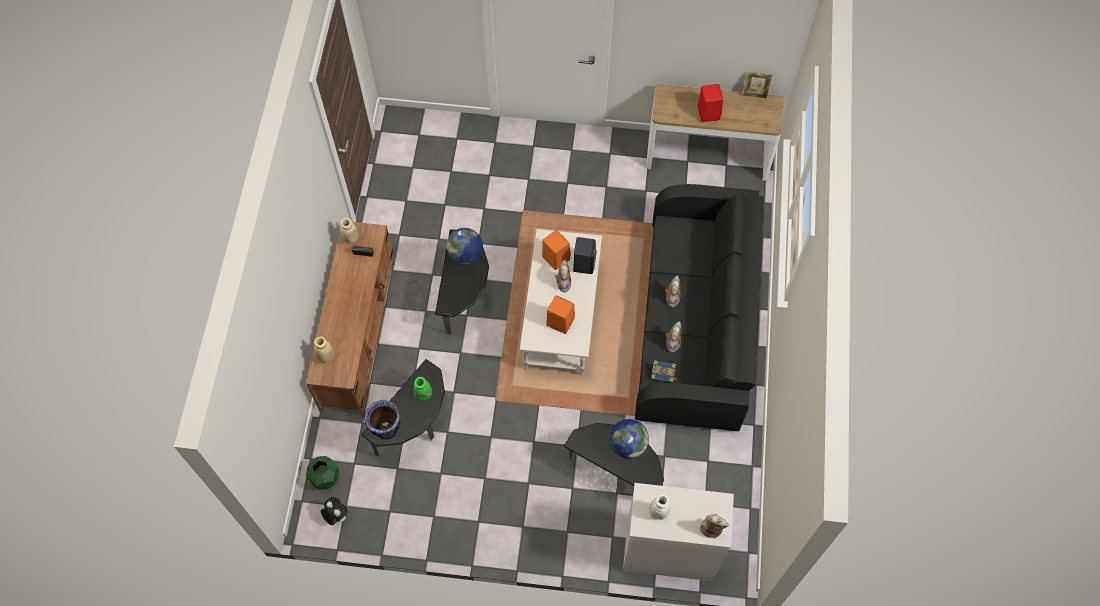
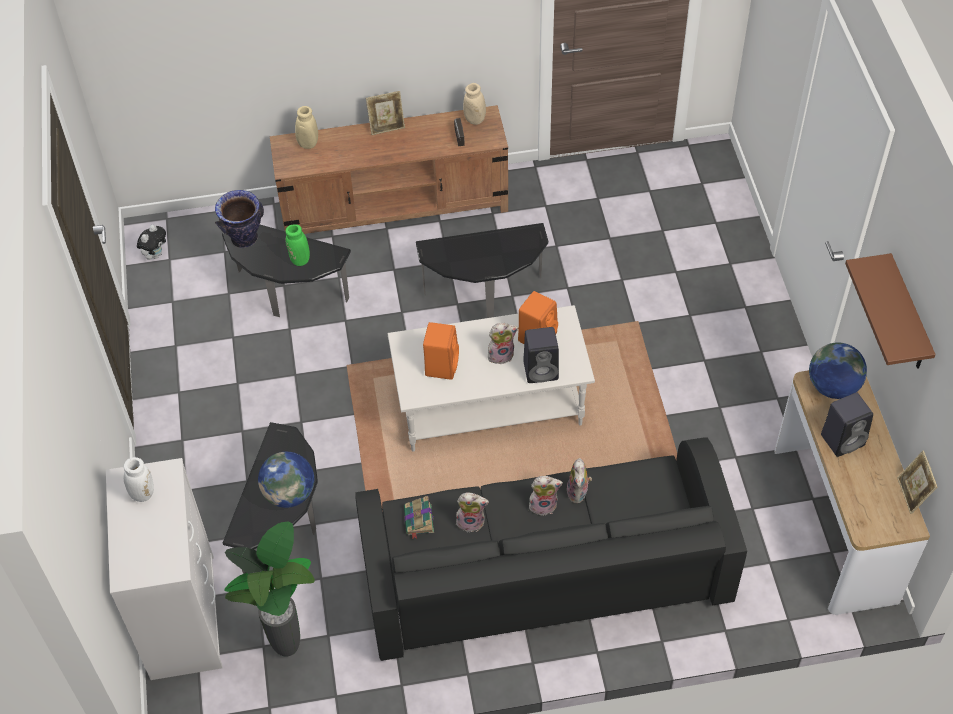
camera: 75 degrees right, 10 degrees down
green planter [306,456,339,490] -> none
globe [446,228,483,264] -> globe moved to [809,342,867,399]
red speaker [698,84,723,122] -> black speaker [821,393,873,457]
plush toy [700,514,729,539] -> plush toy moved to [567,458,592,503]
none -> potted plant [225,521,315,657]
none -> picture frame [366,91,405,135]
none -> brown shelf [845,253,936,369]

